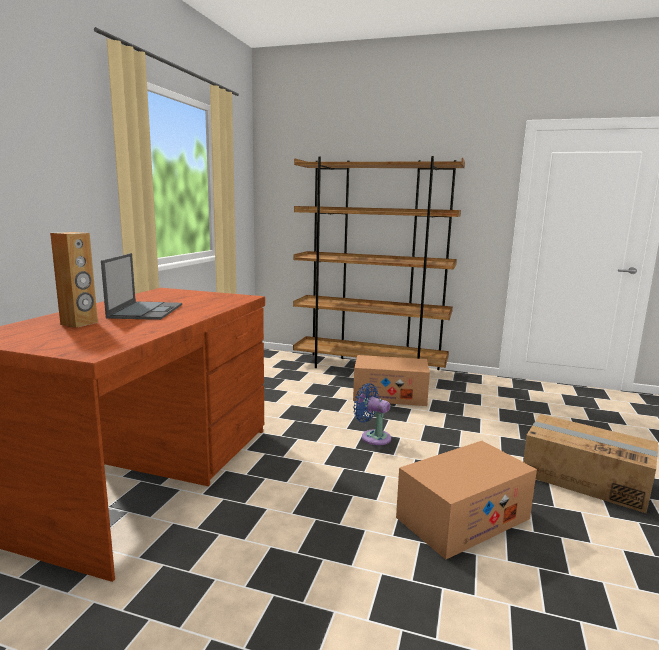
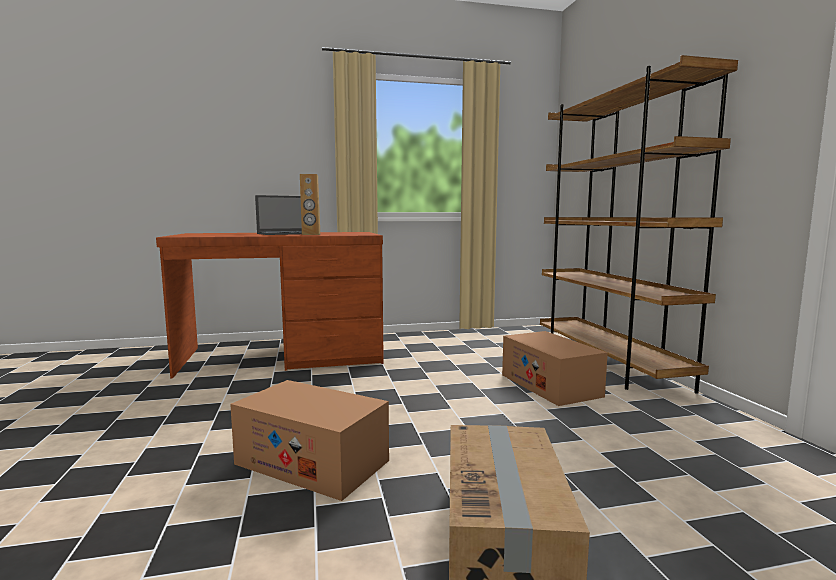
camera: 60 degrees right, 5 degrees down
brown speaker [50,232,98,328] -> brown speaker moved to [300,174,320,235]
blue fan [353,383,391,445] -> none

